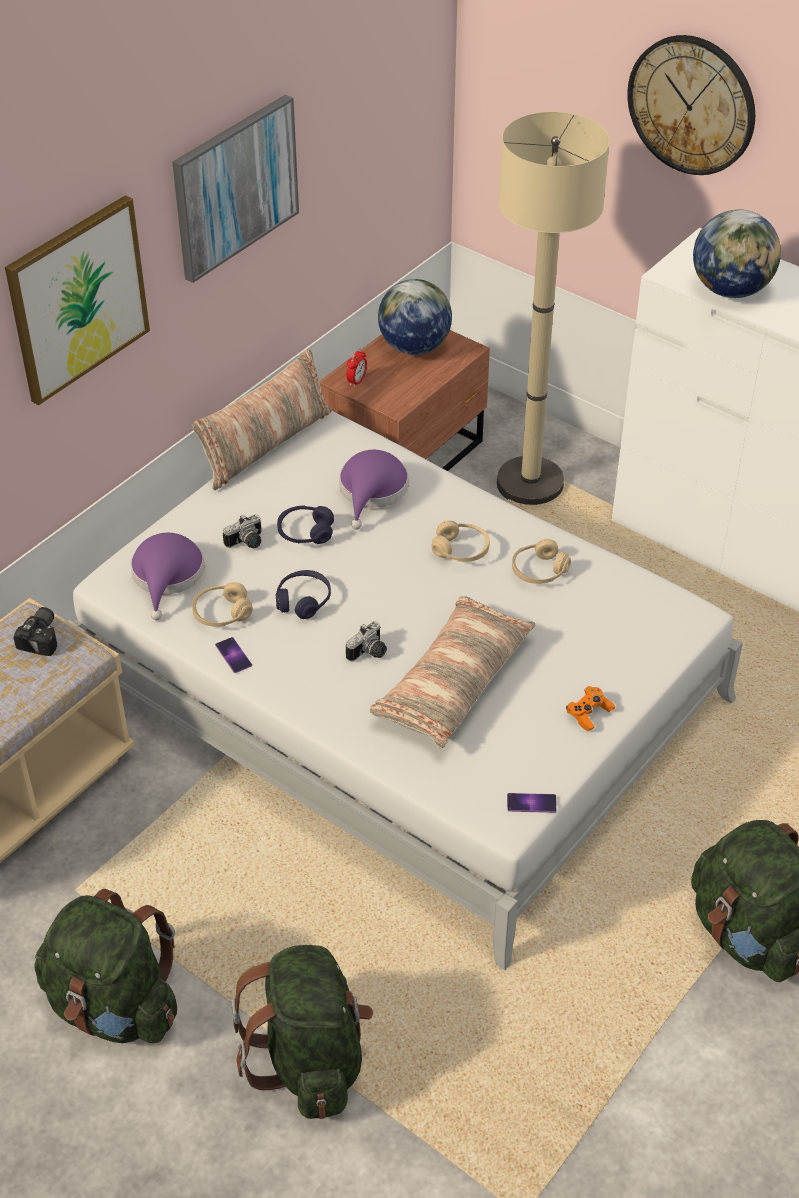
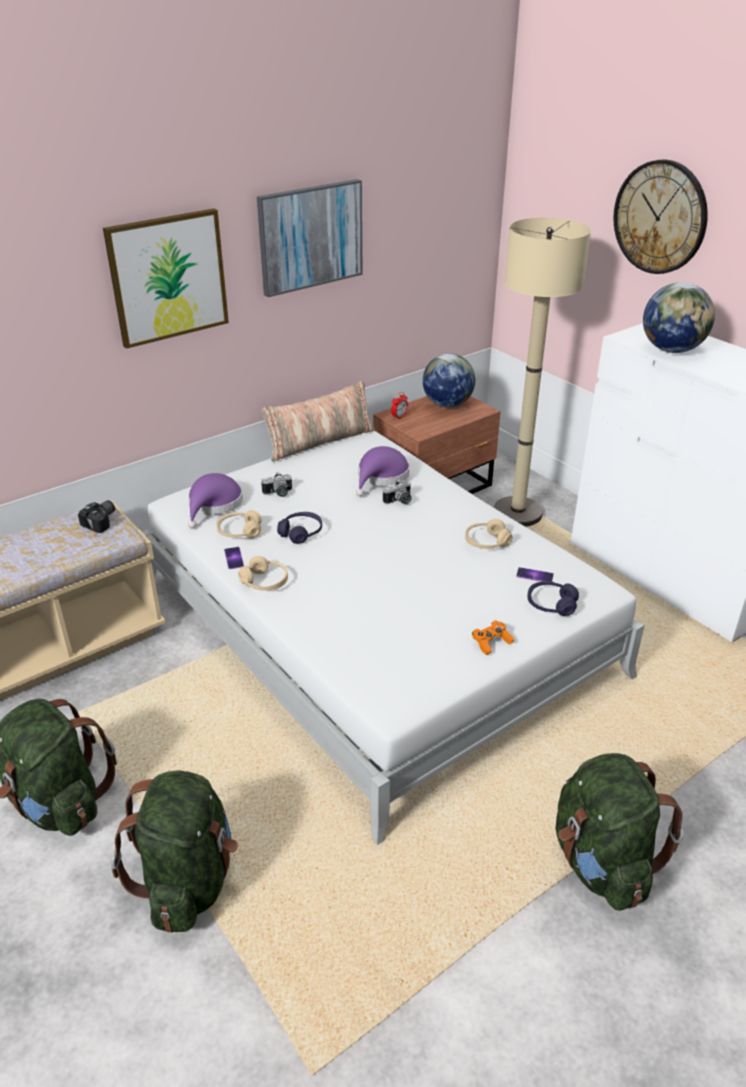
camera: 15 degrees right, 10 degrees down
purple headphones [277,505,334,544] -> purple headphones moved to [527,581,579,616]
camera [346,621,387,661] -> camera moved to [383,479,412,504]
pillow [370,596,535,748] -> none
beige headphones [431,520,490,562] -> beige headphones moved to [238,556,288,591]
phone [507,793,556,813] -> phone moved to [516,567,554,582]

